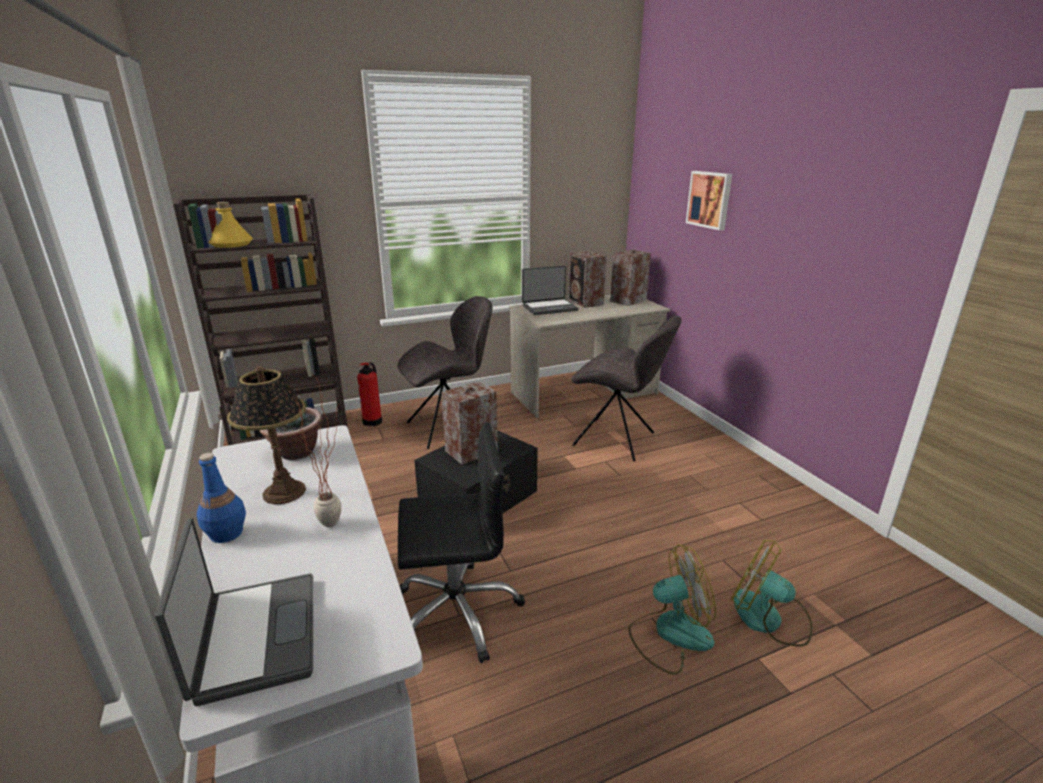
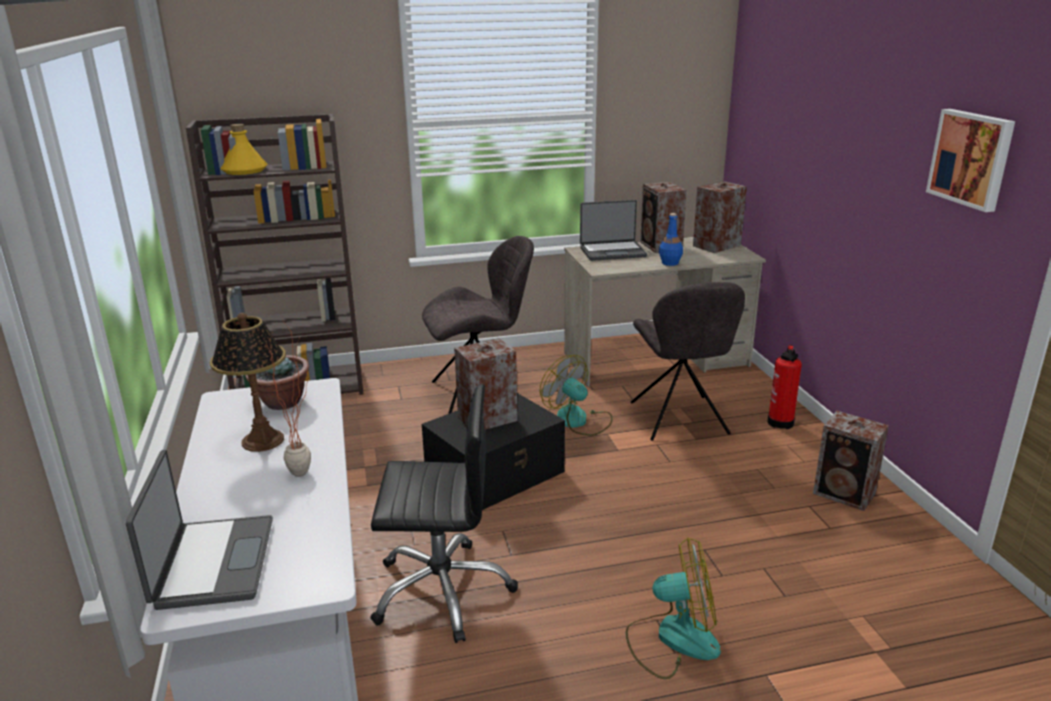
camera: 10 degrees right, 0 degrees up
blue bottle [197,453,246,543] -> blue bottle moved to [659,213,683,266]
fire extinguisher [357,362,382,426] -> fire extinguisher moved to [767,345,802,429]
grey chair [571,315,682,461] -> grey chair turned 45 degrees clockwise [631,282,745,441]
picture [686,171,732,230] -> picture moved to [926,109,1015,212]
fan [731,539,813,647] -> fan moved to [540,355,613,436]
none -> speaker [813,411,889,511]

